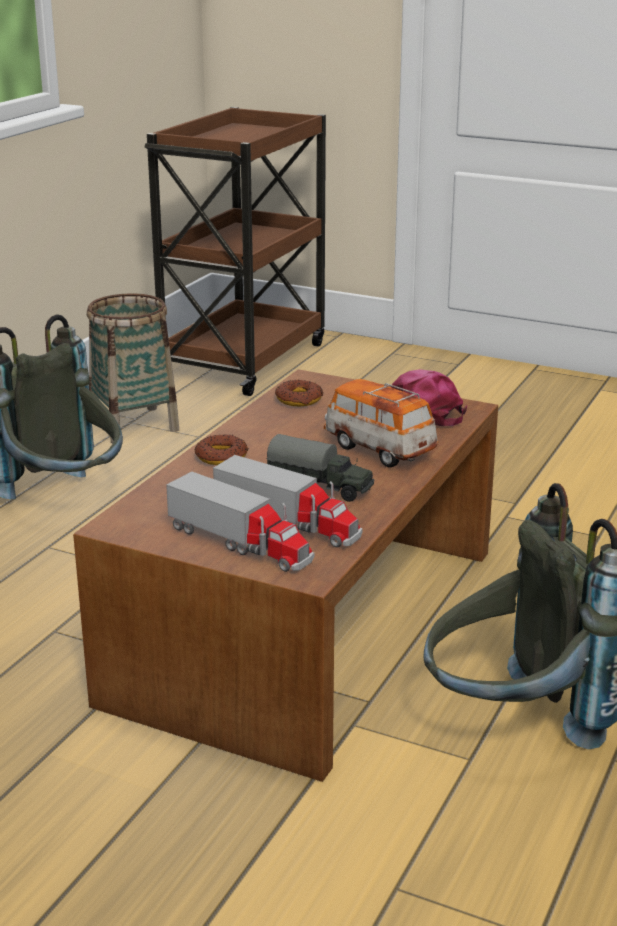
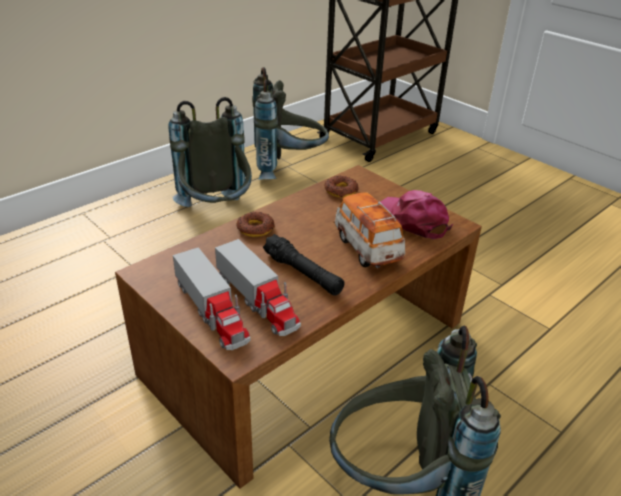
camera: 20 degrees right, 10 degrees up
basket [87,293,179,443] -> grey backpack [252,67,329,179]
toy truck [266,434,374,502] -> black flashlight [263,234,345,296]

